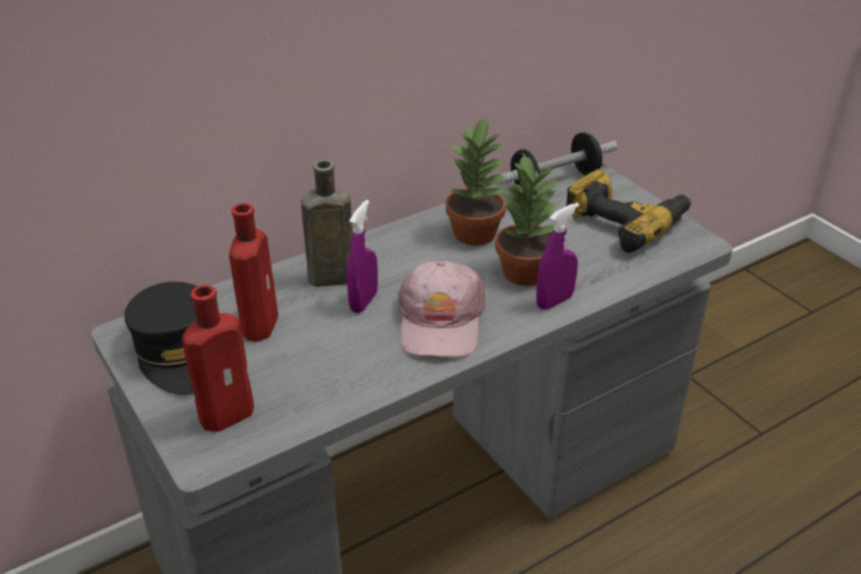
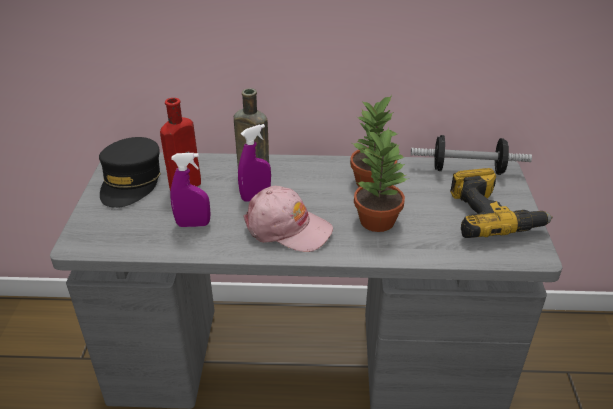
camera: 35 degrees right, 0 degrees up
red bottle [182,285,254,432] -> none
pink cap [398,261,485,357] -> pink cap turned 105 degrees counterclockwise [243,186,333,252]
purple spray bottle [536,203,579,310] -> purple spray bottle moved to [170,153,211,227]

